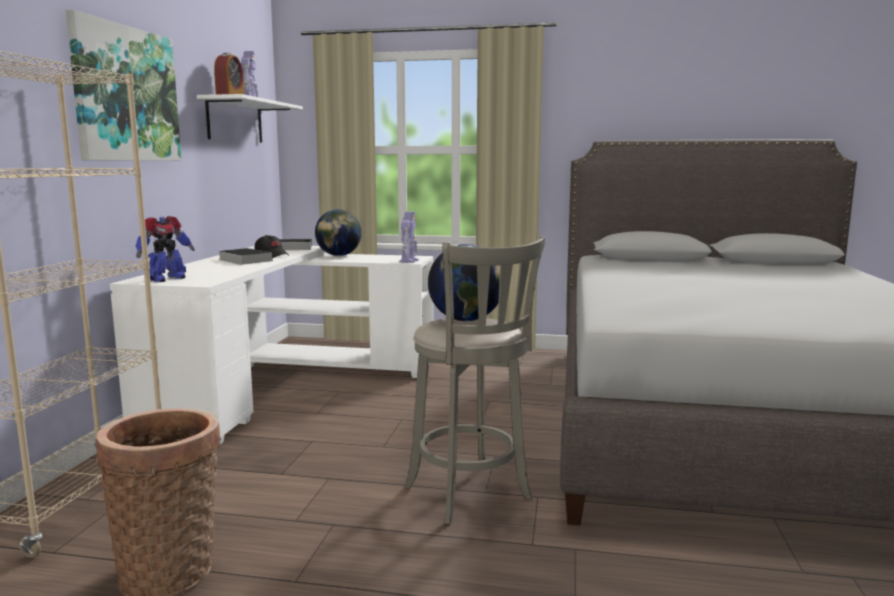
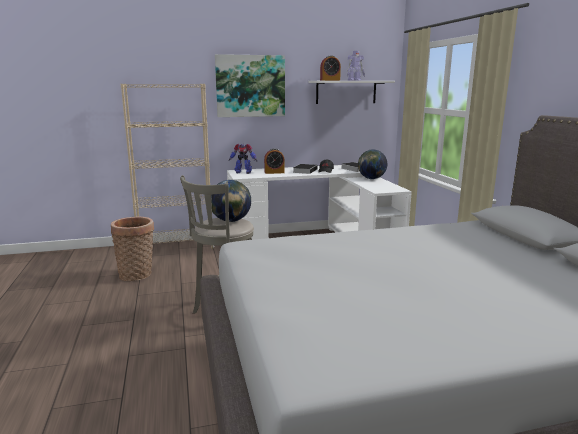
camera: 65 degrees right, 5 degrees up
toy robot [399,211,419,263] -> none
none -> alarm clock [264,148,285,174]

